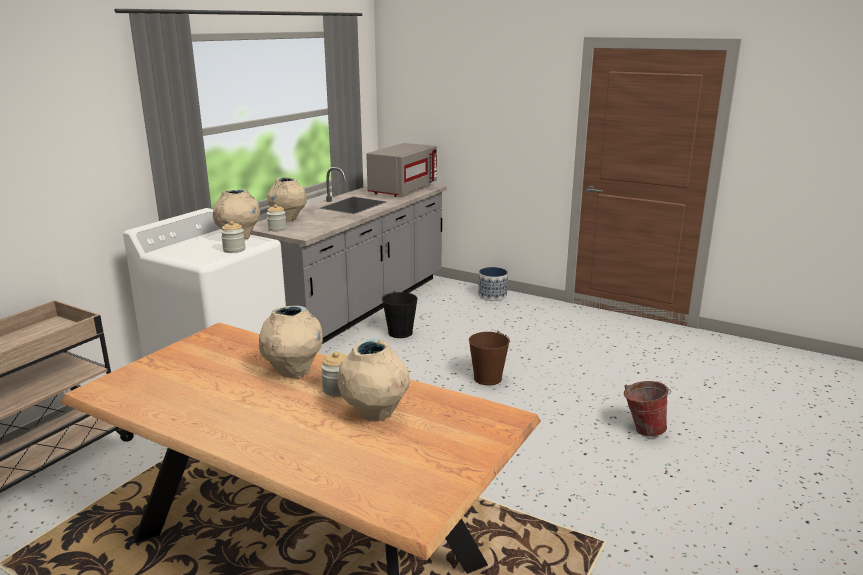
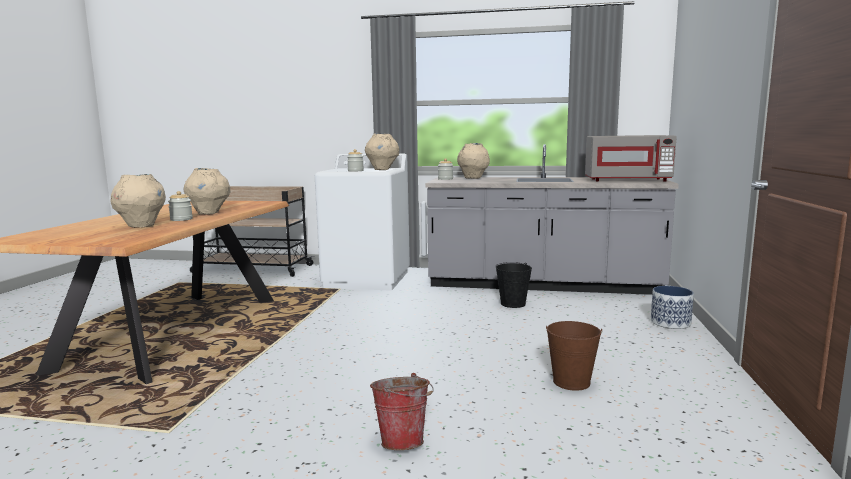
camera: 70 degrees right, 10 degrees down
brown bucket [469,331,510,386] -> brown bucket moved to [546,321,602,391]

